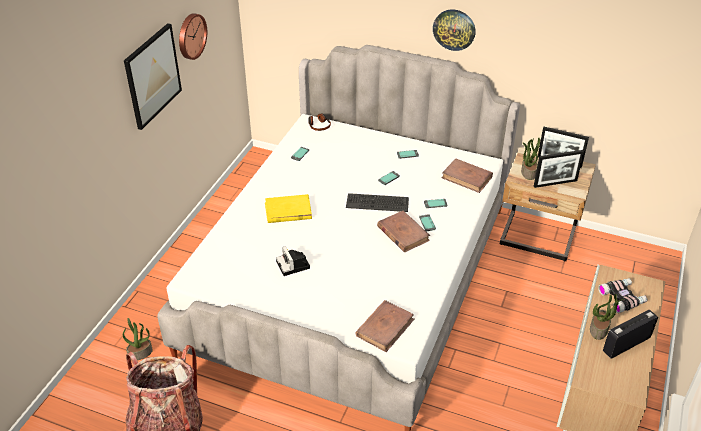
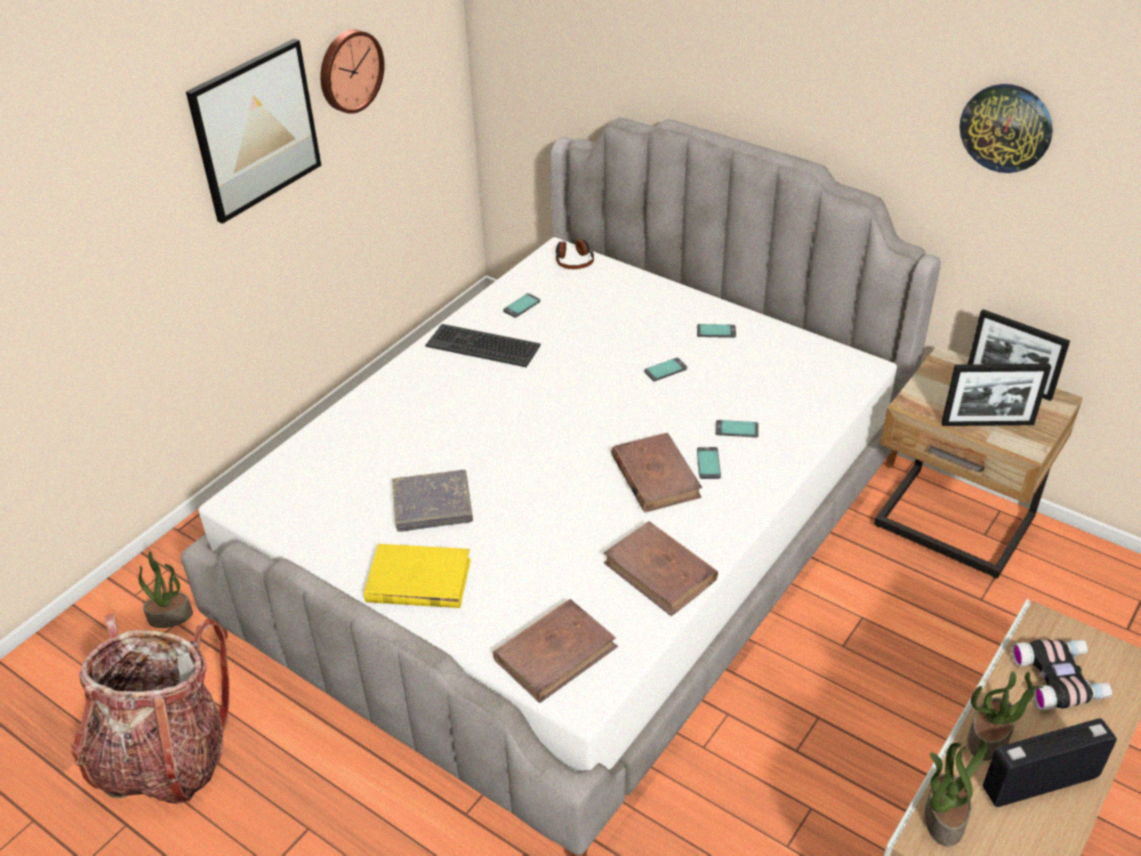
camera: 15 degrees right, 0 degrees up
yellow book [265,194,312,223] -> yellow book moved to [364,544,471,608]
camera [276,246,310,276] -> grey book [393,470,473,532]
keyboard [346,193,409,212] -> keyboard moved to [425,324,541,367]
wall clock [433,10,476,51] -> wall clock moved to [959,84,1053,173]
brown book [442,159,493,193] -> brown book moved to [604,521,718,616]
potted plant [521,137,540,180] -> potted plant moved to [925,739,987,847]

